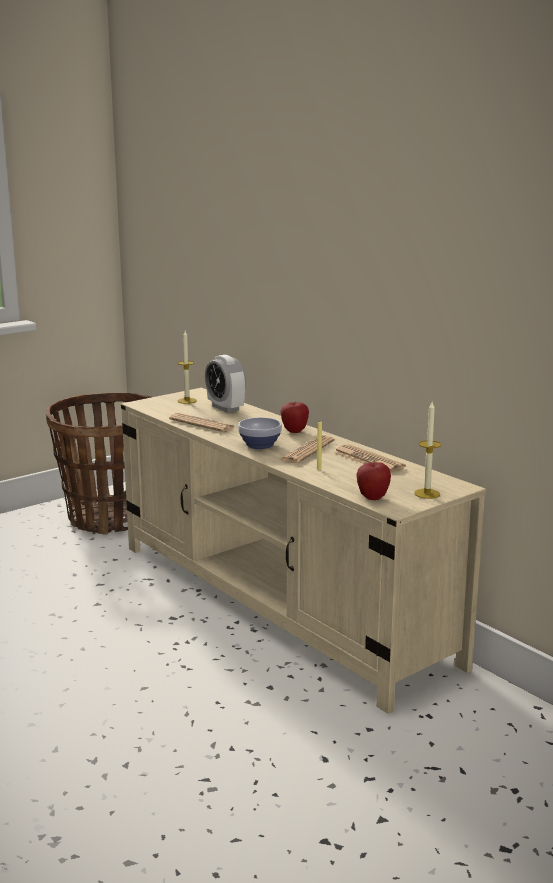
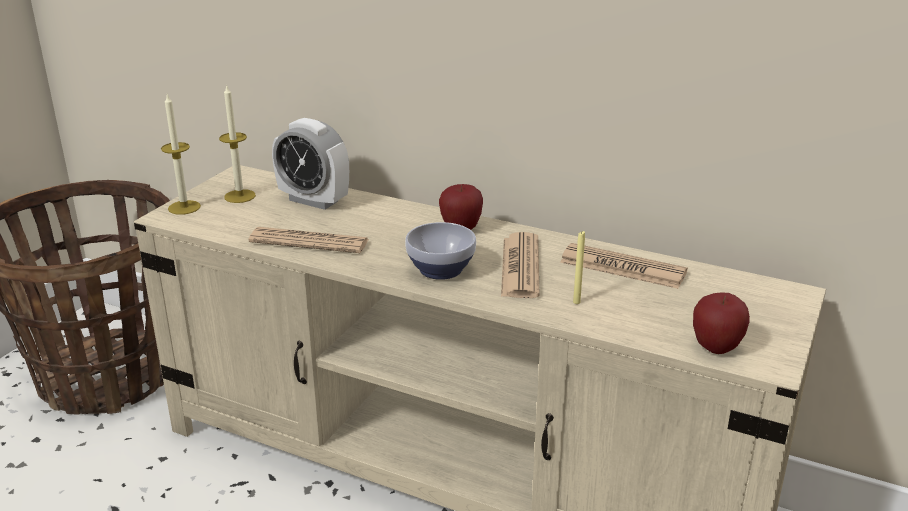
camera: 25 degrees left, 10 degrees up
candle [414,402,441,499] -> candle moved to [161,94,201,215]

